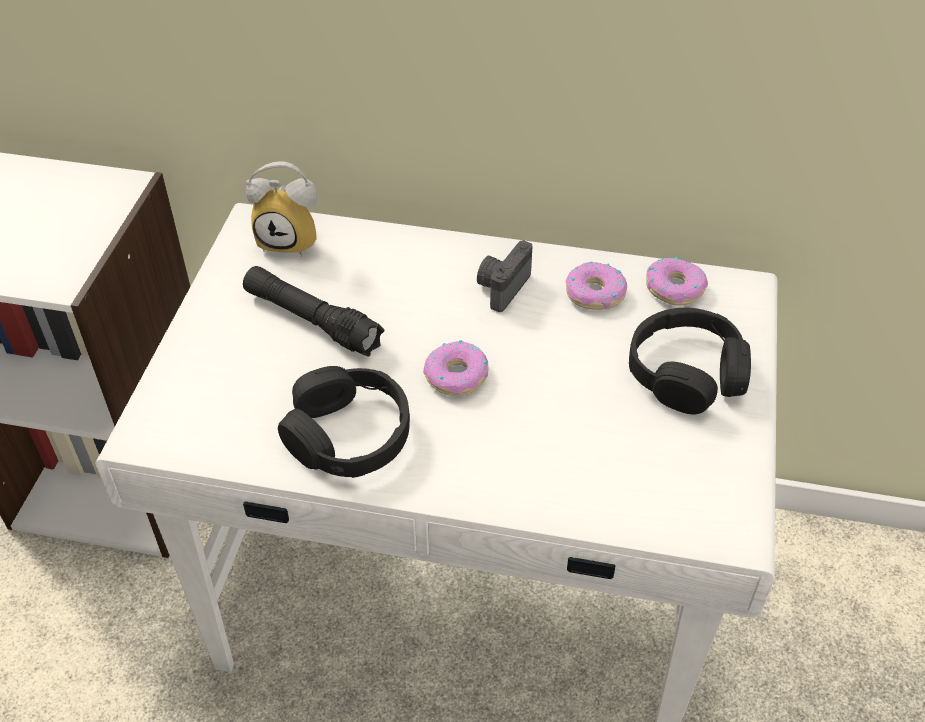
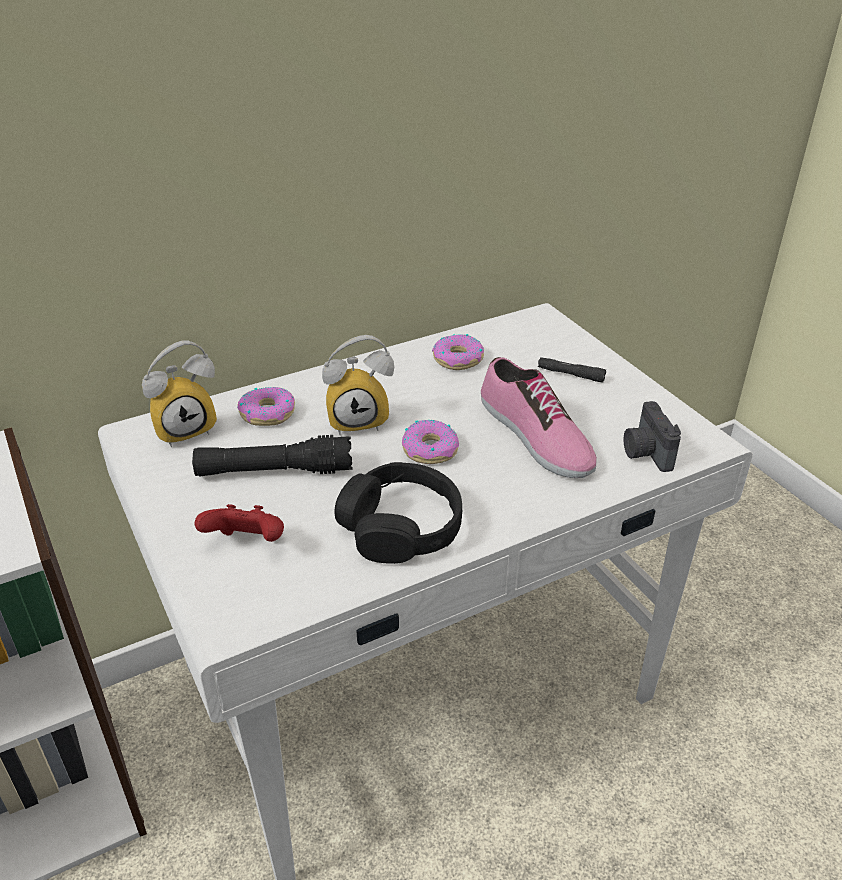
camera: 40 degrees left, 10 degrees down
camera [477,240,533,312] -> camera moved to [623,401,681,472]
black headphones [629,308,751,414] -> black flashlight [538,357,606,383]
donut [646,257,708,305] -> donut moved to [237,387,295,426]
none -> red game controller [195,504,284,542]
none -> alarm clock [322,335,394,435]
none -> shoe [481,357,597,478]

